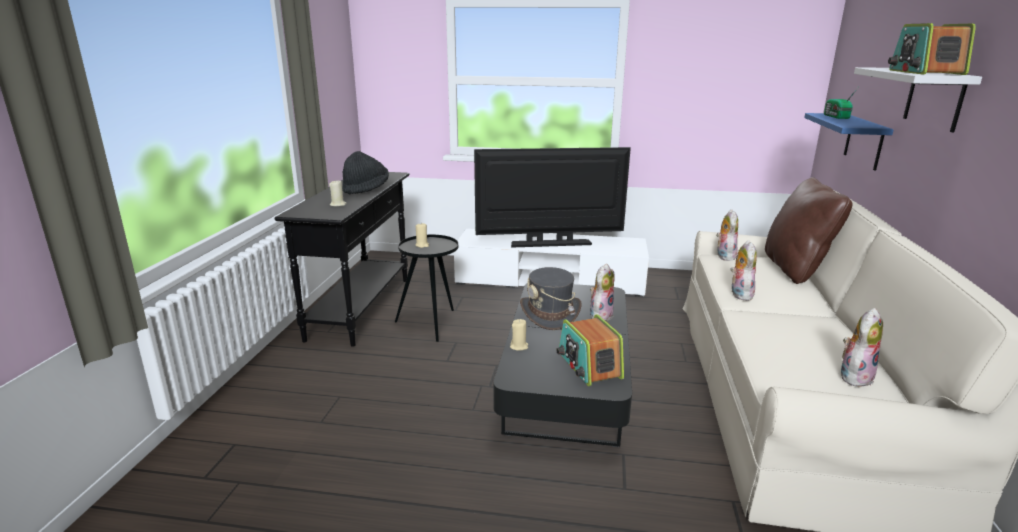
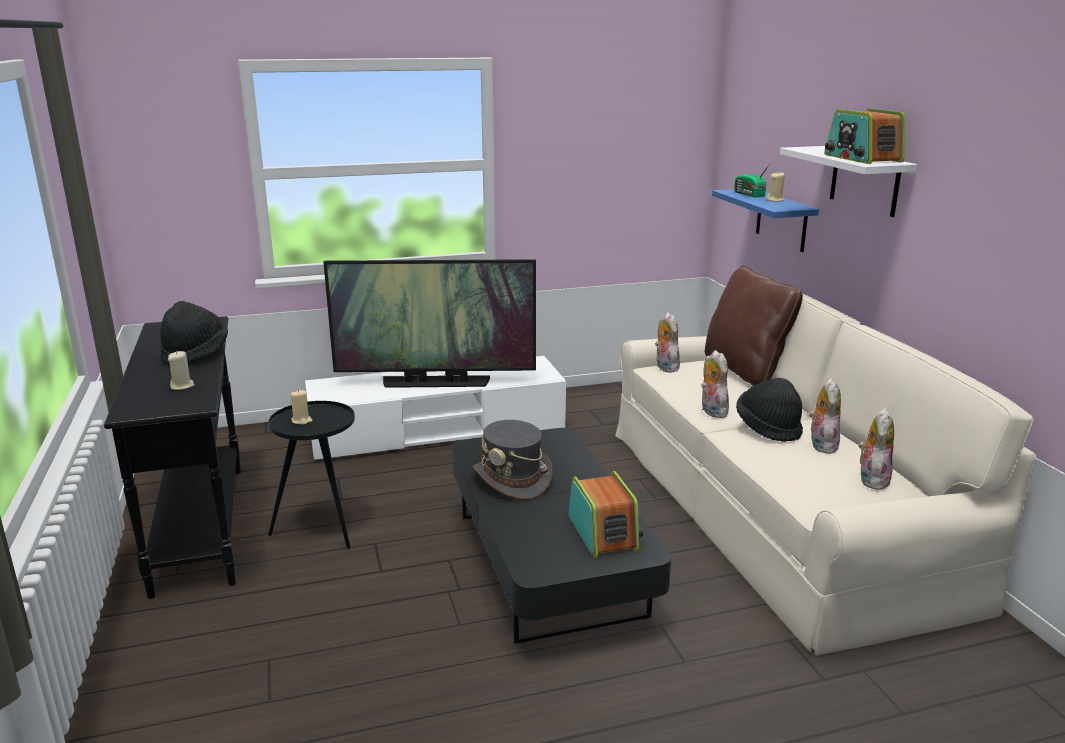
camera: 25 degrees left, 0 degrees up
television [474,147,631,248] -> television turned 150 degrees counterclockwise [323,259,536,388]
beige candle [510,319,528,351] -> beige candle moved to [766,171,785,201]
radio [556,314,624,386] -> radio turned 150 degrees counterclockwise [569,471,643,558]
plush toy [590,263,615,321] -> plush toy moved to [809,378,841,454]
none -> black hat [736,378,803,442]

